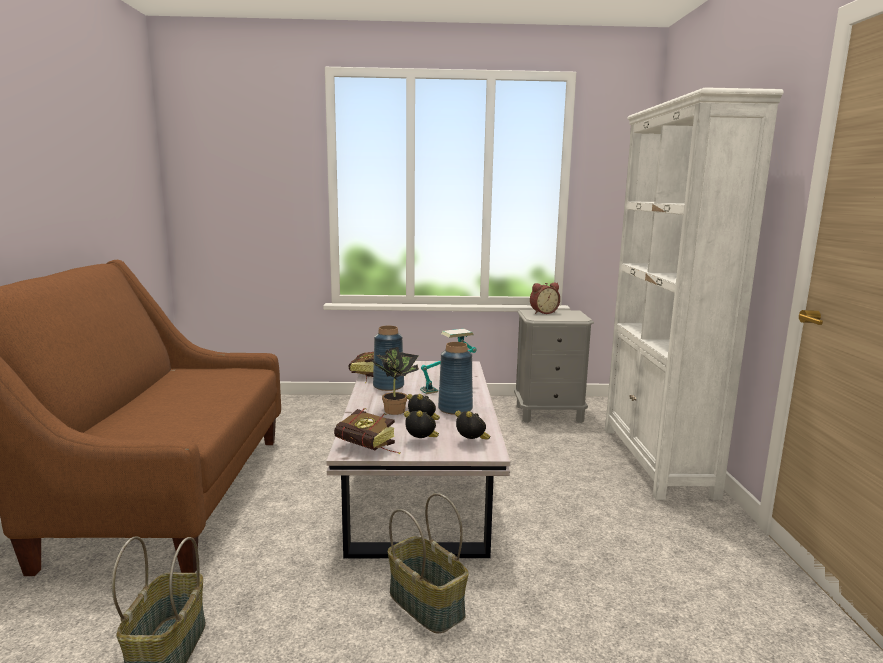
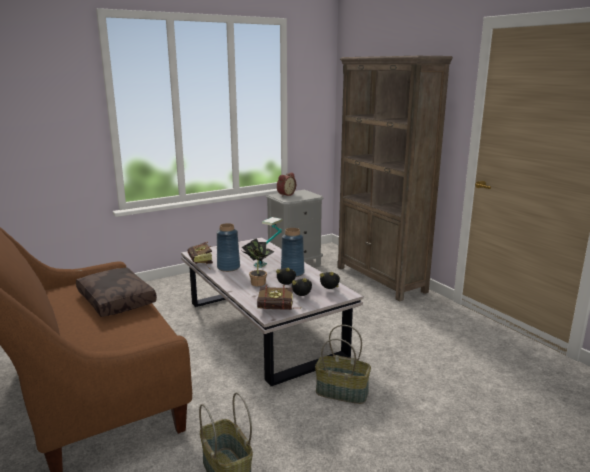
camera: 30 degrees left, 5 degrees up
white bookcase [605,87,784,500] -> brown bookcase [337,56,453,302]
none -> brown pillow [76,267,157,317]

